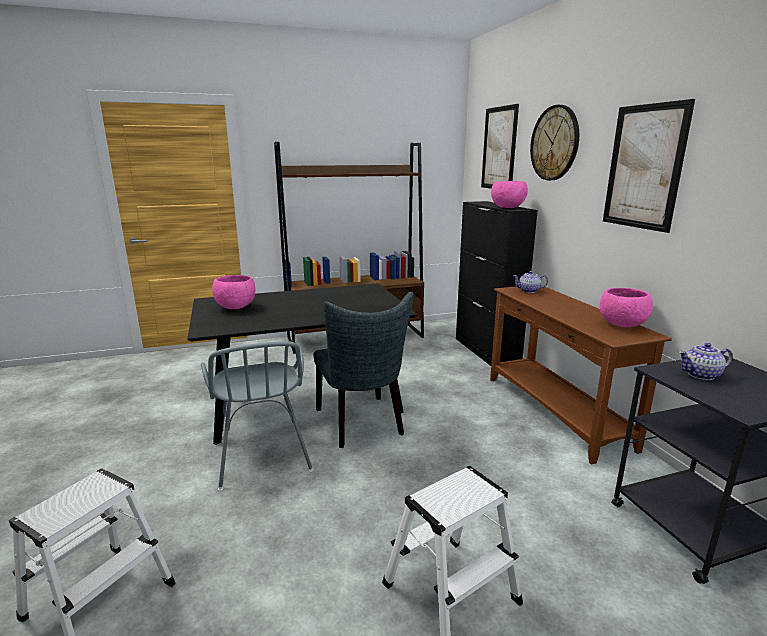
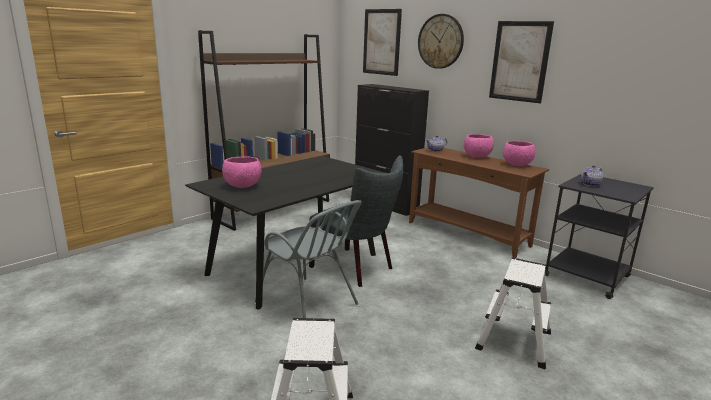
camera: 30 degrees left, 0 degrees up
pink bowl [491,181,528,208] -> pink bowl moved to [464,134,494,158]

